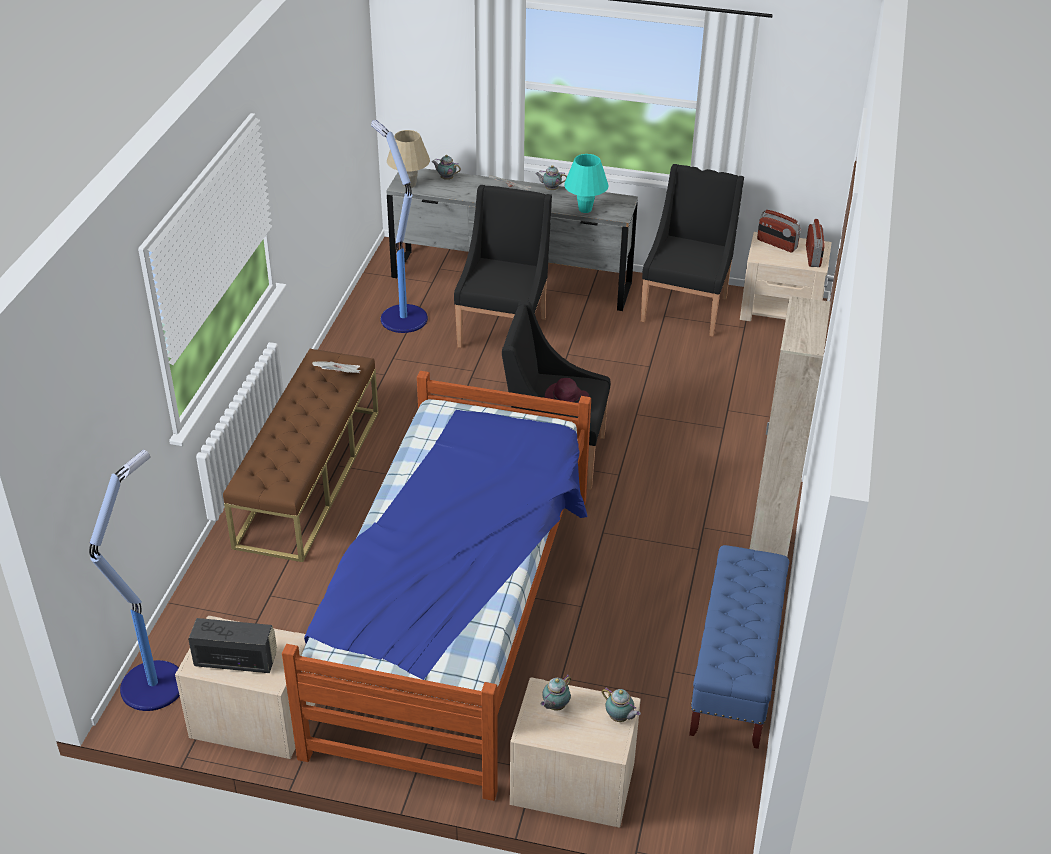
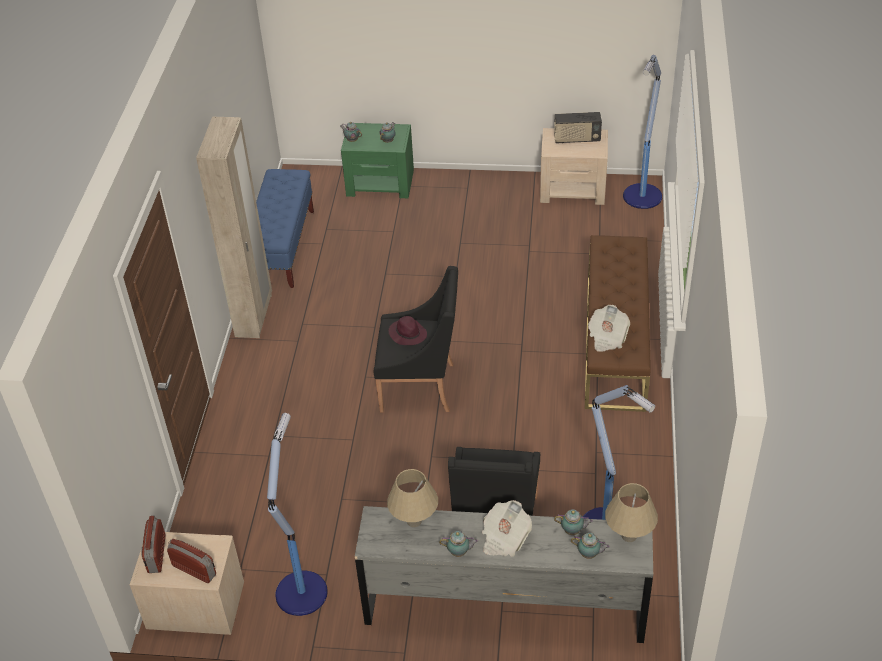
camera: 175 degrees right, 5 degrees up
bed [282,371,591,801] -> none
beige nightstand [510,677,640,828] -> green nightstand [341,123,414,198]
turquoise table lamp [564,154,609,213] -> beige table lamp [387,469,438,527]
black armchair [641,164,744,337] -> floor lamp [267,413,328,616]
none -> teapot [554,509,593,535]

